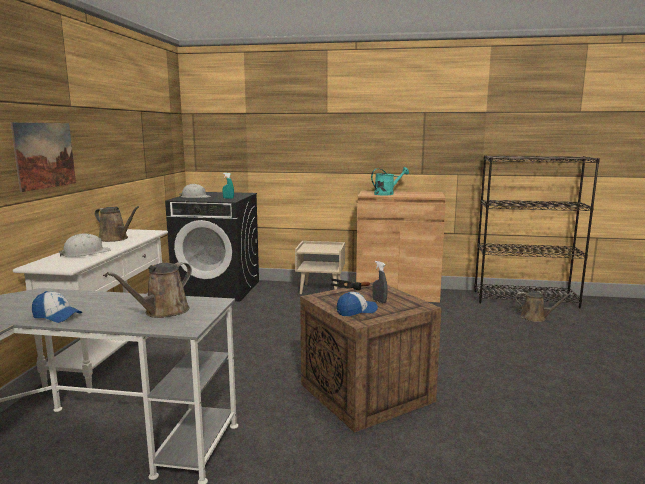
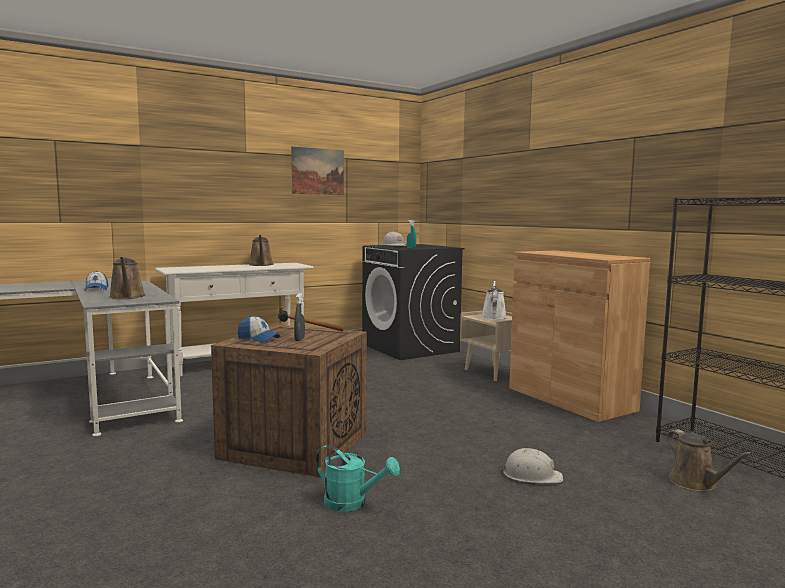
camera: 50 degrees right, 5 degrees down
picture [10,122,76,192] -> picture moved to [291,147,344,195]
white hard hat [59,233,110,257] -> white hard hat moved to [500,448,563,483]
brown watering can [107,262,192,318] -> brown watering can turned 105 degrees counterclockwise [109,257,146,299]
turquoise watering can [371,167,409,195] -> turquoise watering can moved to [316,445,400,512]
none -> white watering can [481,281,506,320]

